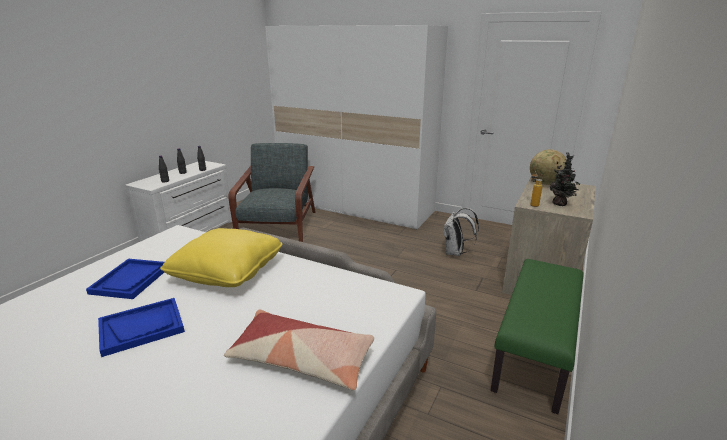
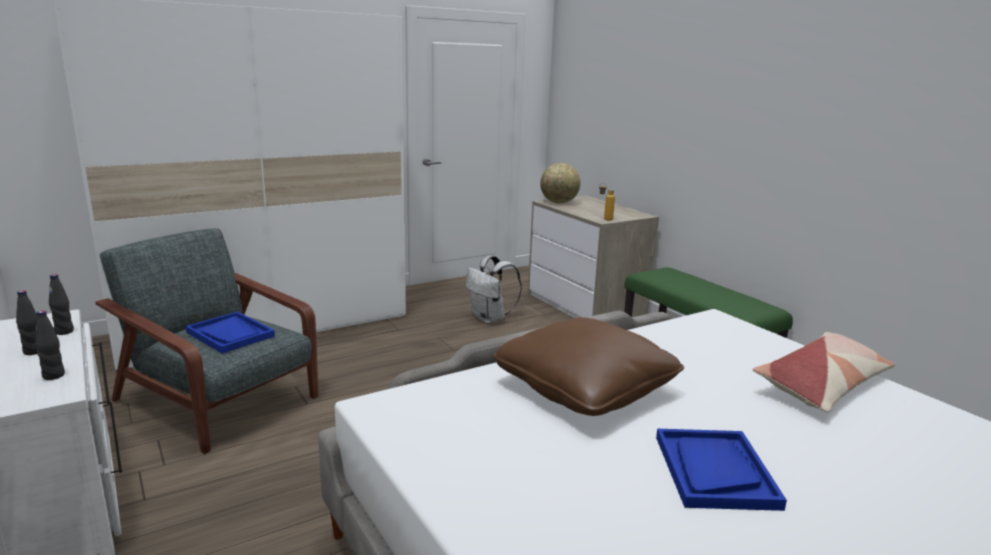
camera: 60 degrees left, 5 degrees down
blue tray [86,259,164,299] -> blue tray moved to [186,312,275,354]
yellow pillow [160,228,282,287] -> brown pillow [493,317,684,416]
potted plant [550,152,581,206] -> none

